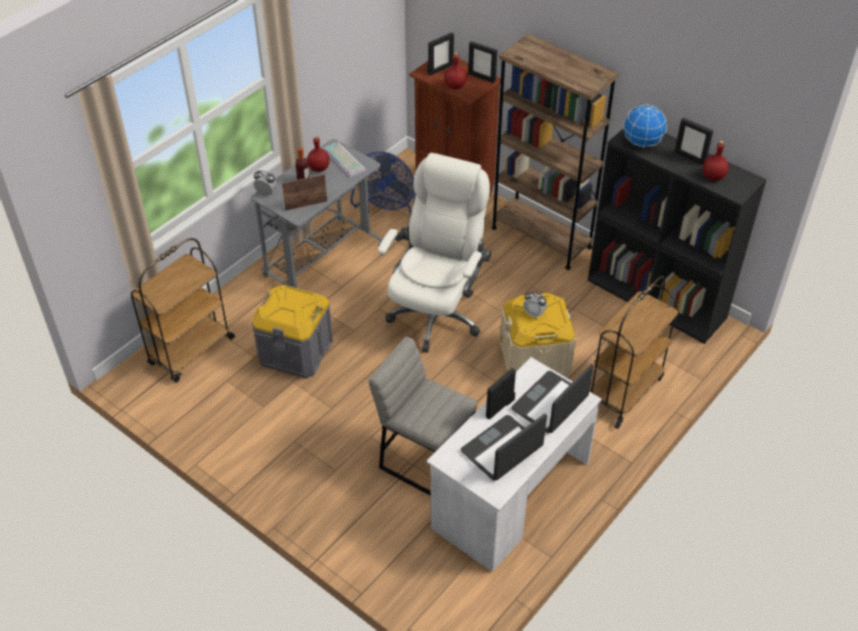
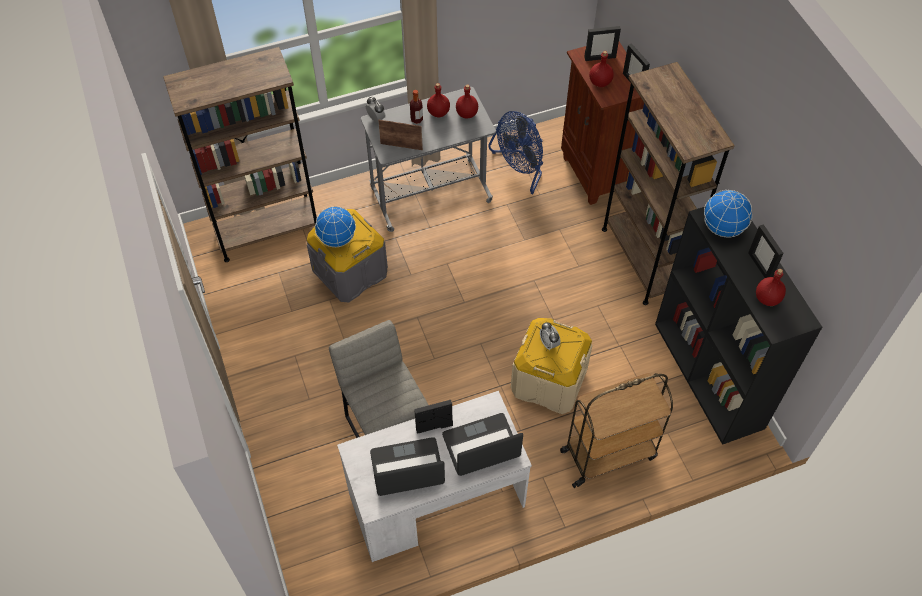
camera: 30 degrees right, 10 degrees up
brown cart [131,238,235,382] -> brown bookcase [163,47,317,262]
keyboard [323,142,366,178] -> red bottle [456,84,478,118]
white office chair [378,153,491,353] -> none
none -> globe [315,206,356,247]

